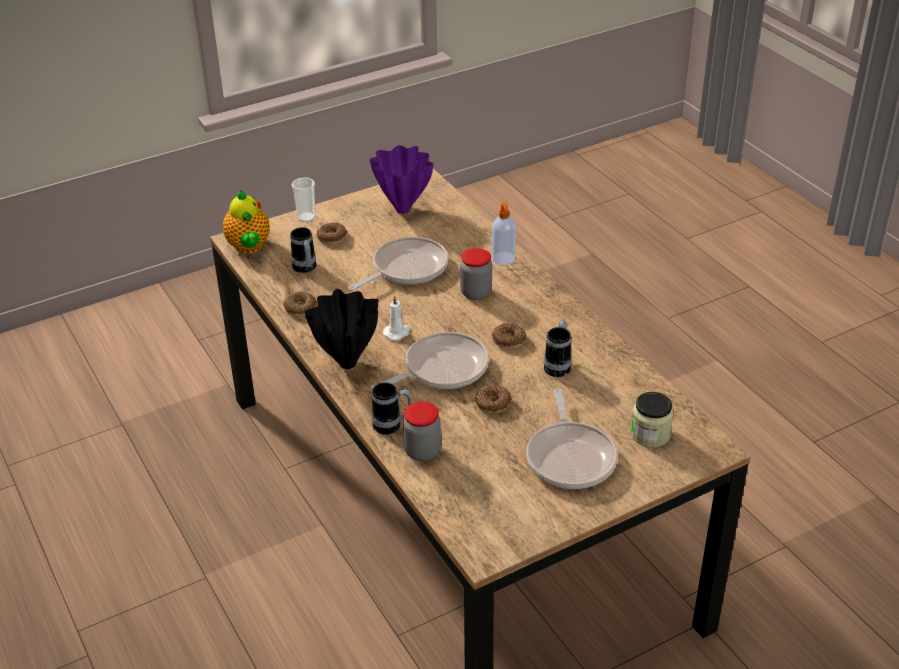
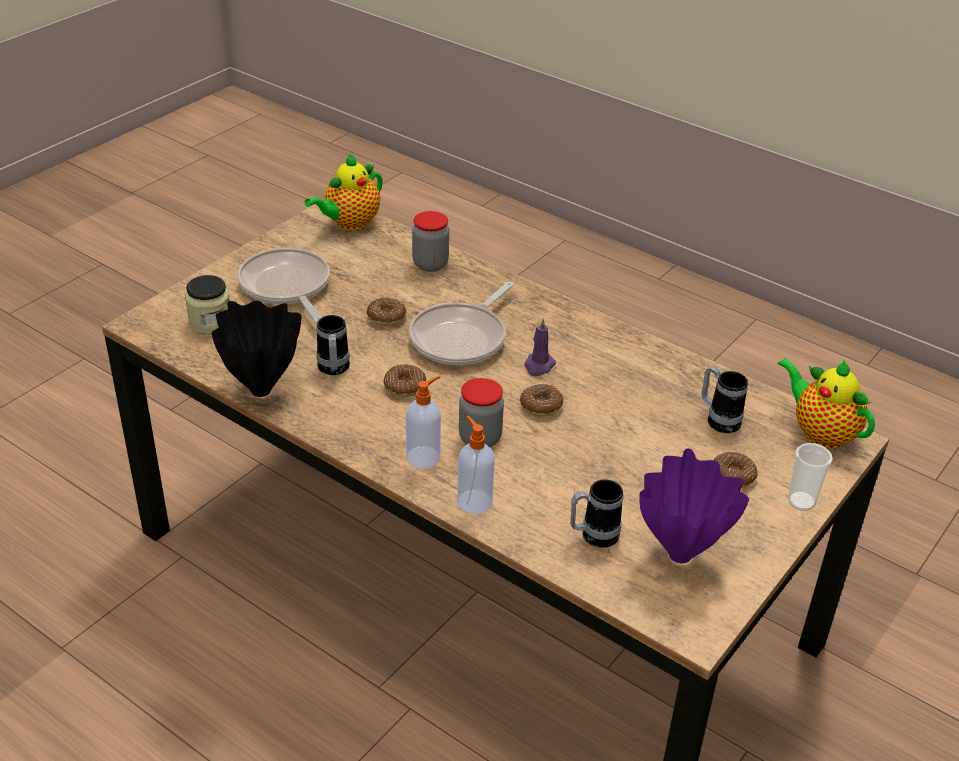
camera: 155 degrees right, 0 degrees up
donut [283,291,317,316] -> donut moved to [520,384,563,417]
black vase [305,289,378,369] -> black vase moved to [212,300,302,397]
frying pan [349,237,448,291] -> none
mug [372,382,412,434] -> mug moved to [570,479,623,548]
white candle [383,296,410,341] -> purple candle [524,318,556,376]
none -> teapot [304,154,382,231]
none -> soap dispenser [406,376,441,468]

